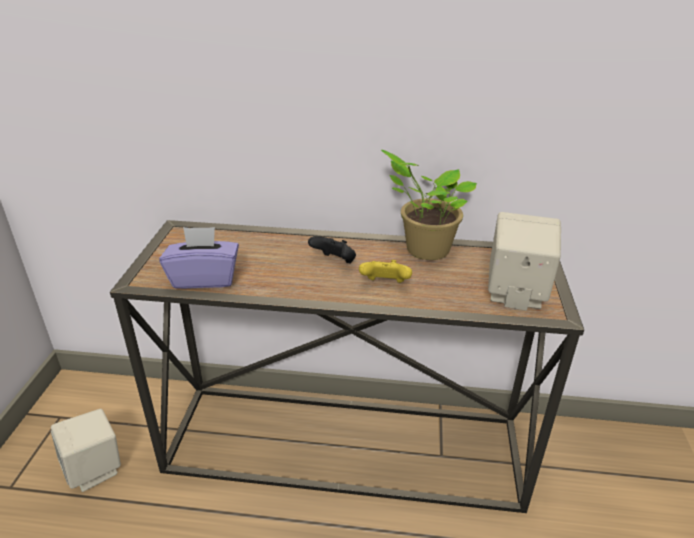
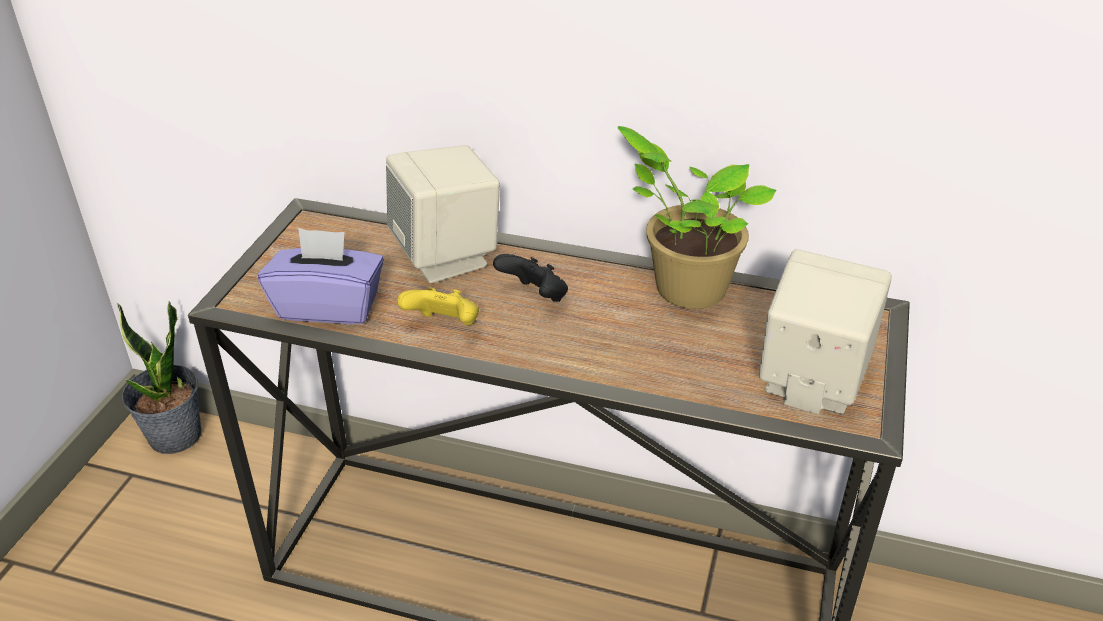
camera: 10 degrees right, 5 degrees up
beige speaker [51,409,121,492] -> beige speaker moved to [386,145,500,283]
yellow game controller [359,260,412,283] -> yellow game controller moved to [397,287,479,325]
none -> potted plant [117,301,202,454]

